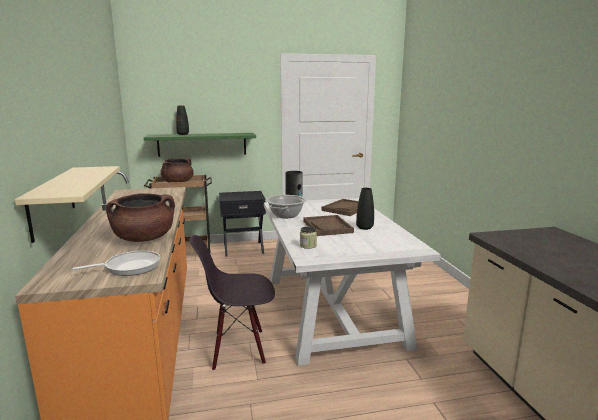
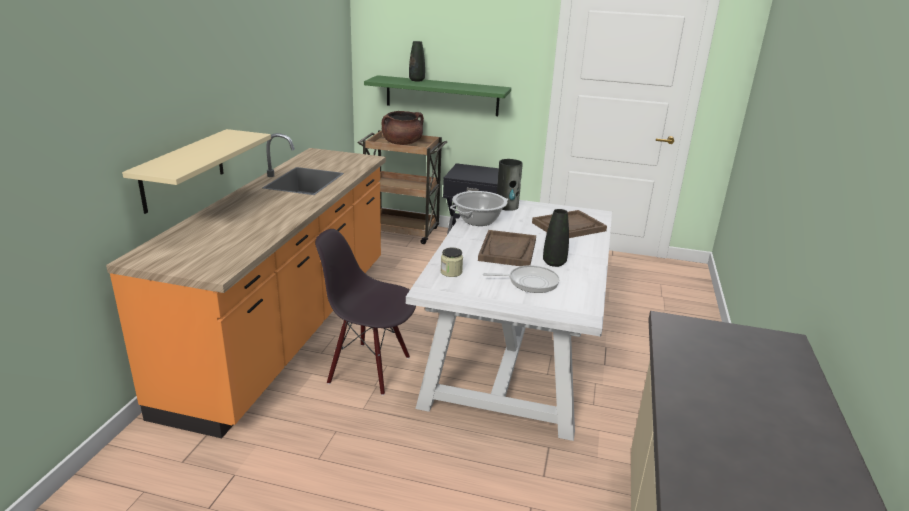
camera: 25 degrees right, 10 degrees up
frying pan [72,251,161,276] -> frying pan moved to [483,265,560,293]
brown cooking pot [106,193,175,242] -> none

